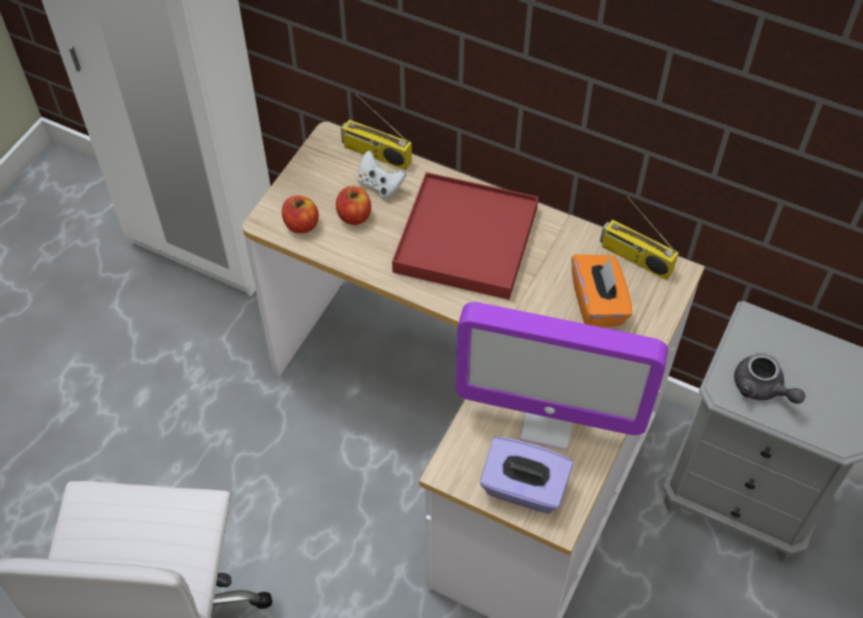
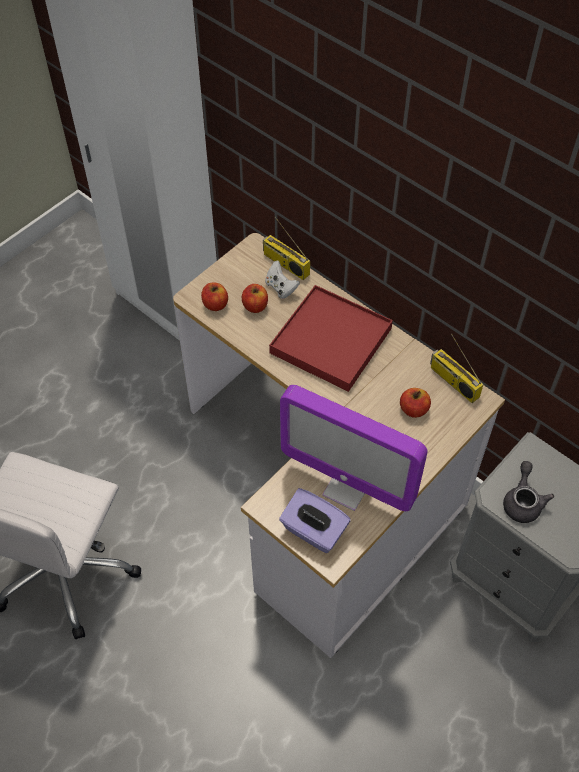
camera: 15 degrees right, 0 degrees up
orange tissue box [572,254,633,328] -> apple [400,388,431,418]
grey teapot [734,353,805,404] -> grey teapot turned 150 degrees counterclockwise [503,461,554,523]

